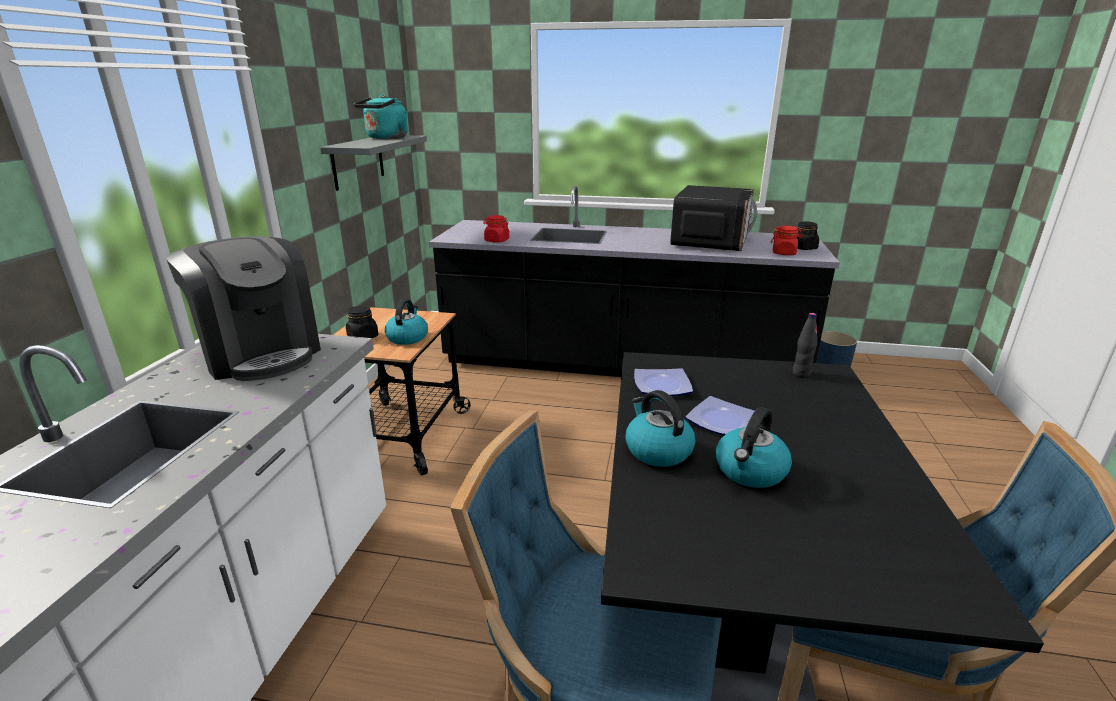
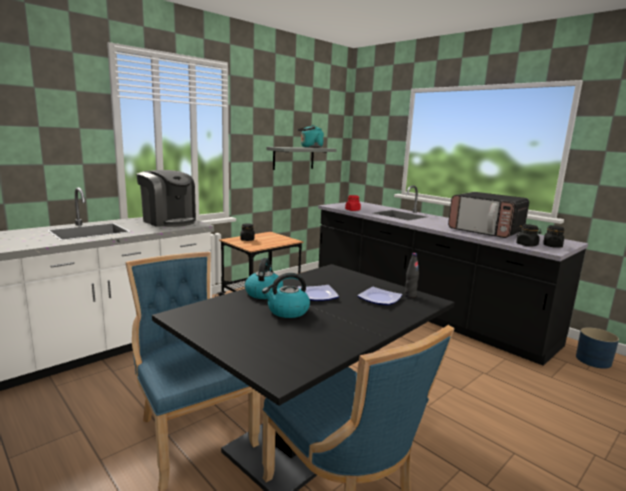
camera: 35 degrees right, 10 degrees down
coffee machine [166,236,321,381] -> coffee machine turned 45 degrees counterclockwise [136,170,196,227]
kettle [385,299,428,345] -> none
plate [634,368,693,396] -> plate moved to [357,287,402,305]
microwave [670,185,757,251] -> microwave turned 75 degrees clockwise [448,192,529,238]
red jar [771,226,803,255] -> black jar [516,224,542,246]

